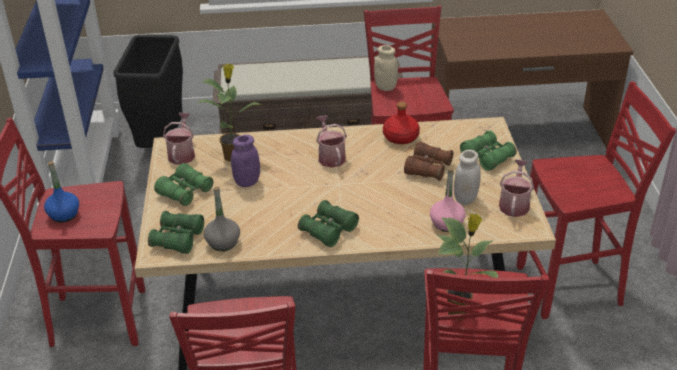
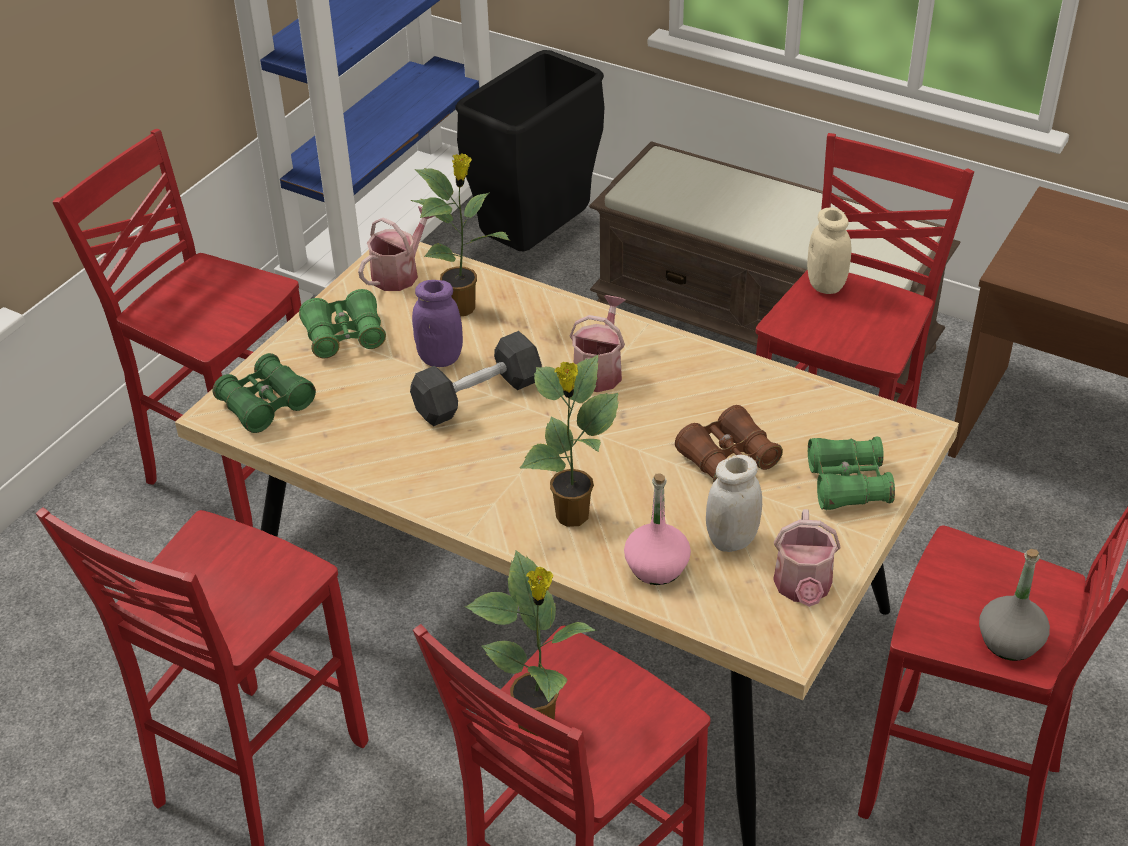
camera: 35 degrees right, 5 degrees up
blue bottle [44,161,79,222] -> none
grey bottle [204,186,240,251] -> grey bottle moved to [979,549,1050,661]
green binoculars [298,200,359,247] -> none
red bottle [383,101,420,144] -> none
watering can [499,159,534,217] -> watering can turned 135 degrees clockwise [773,509,840,607]
none -> grey dumbbell [410,331,542,426]
none -> potted plant [520,355,619,527]

